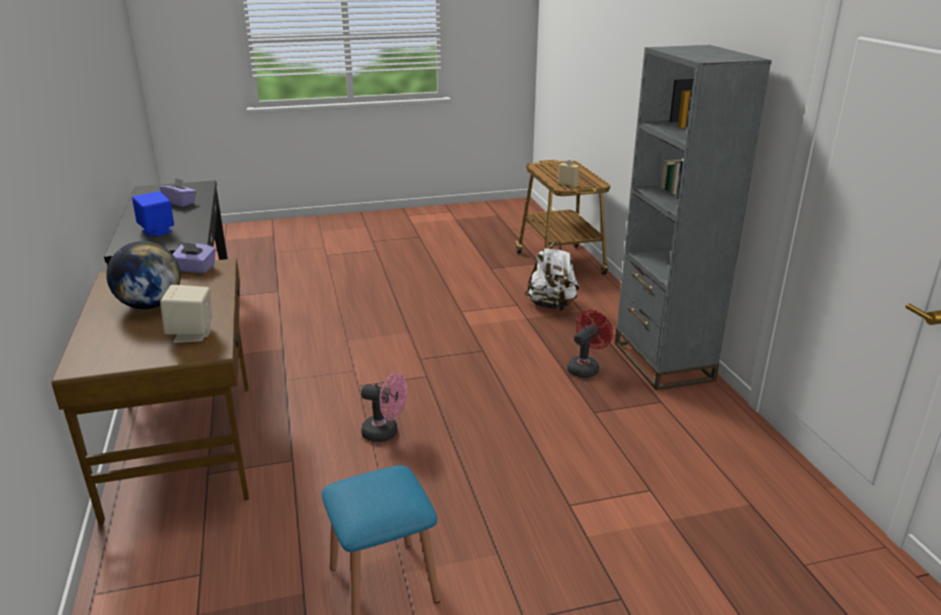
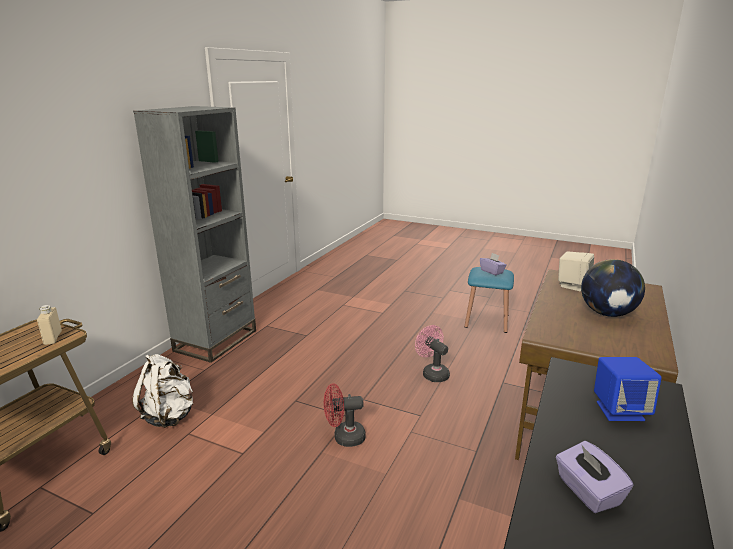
camera: 140 degrees left, 5 degrees down
purple tissue box [173,242,216,273] -> purple tissue box moved to [480,253,507,275]
red fan [567,310,613,378] -> red fan moved to [324,383,366,447]

